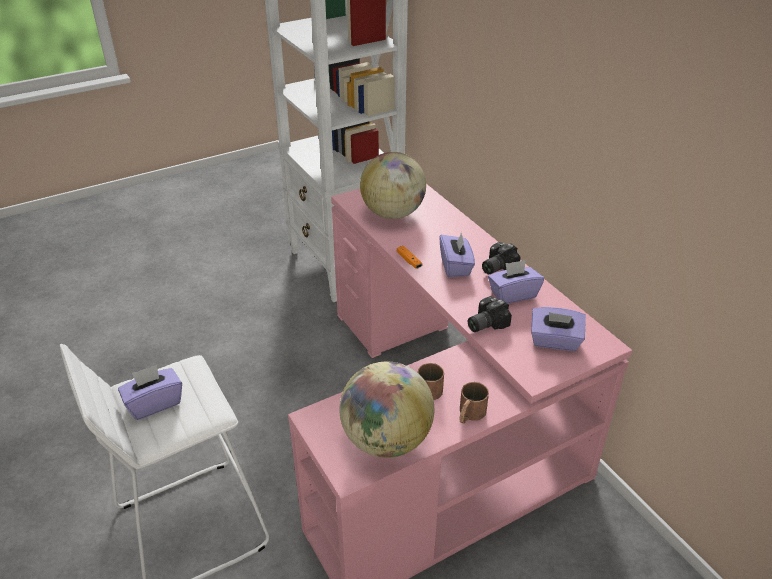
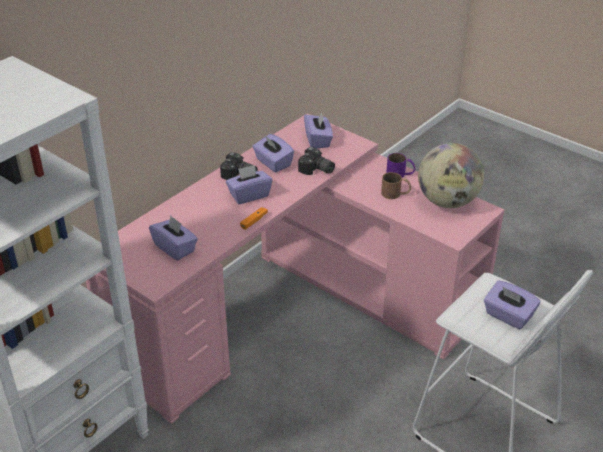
camera: 110 degrees left, 0 degrees up
globe [360,152,426,219] -> purple tissue box [149,215,198,261]
brown mug [459,382,489,423] -> purple mug [386,153,416,178]

